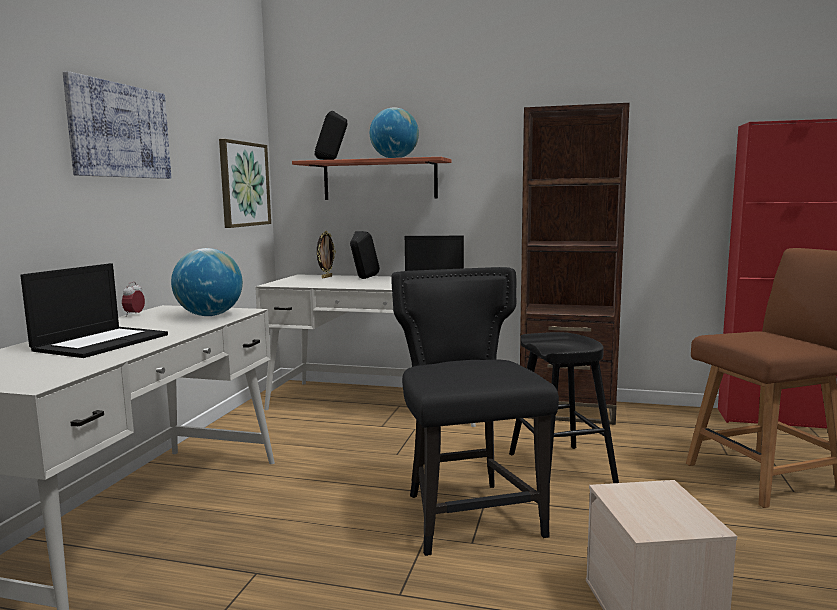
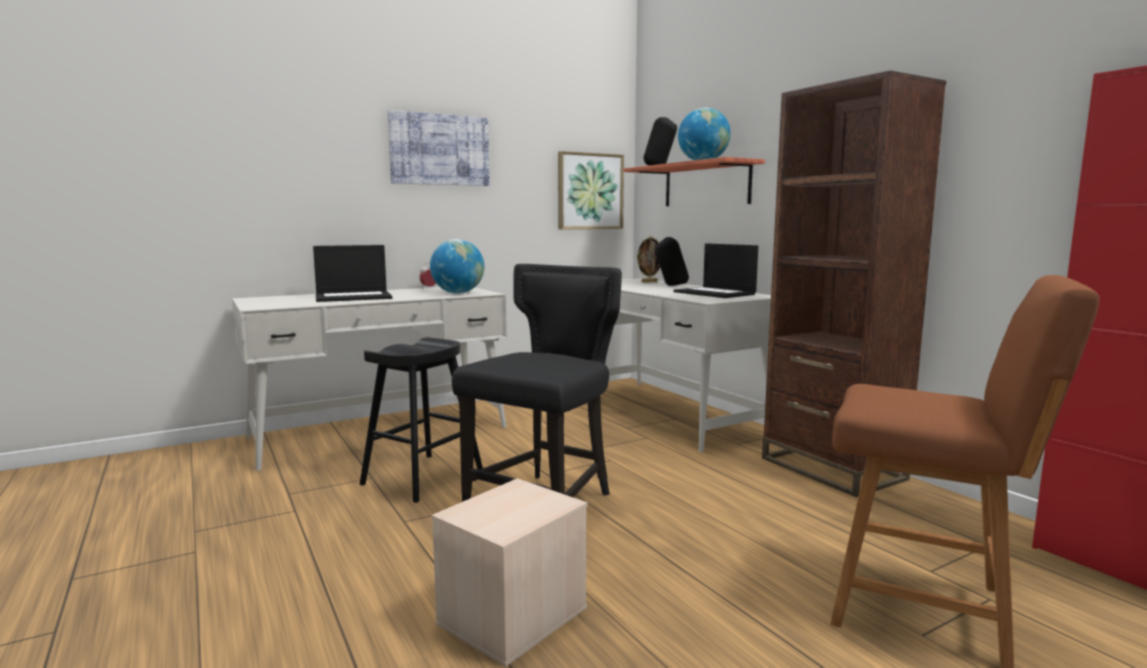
camera: 45 degrees right, 0 degrees up
black stool [509,332,619,483] -> black stool moved to [360,337,483,503]

